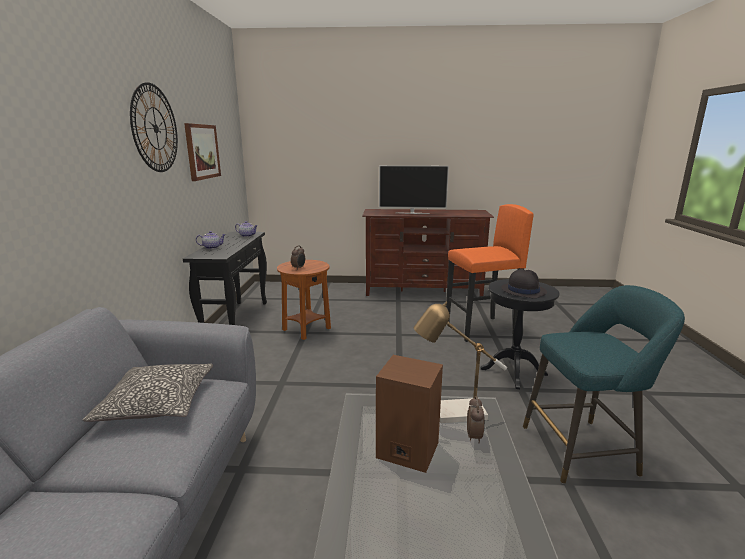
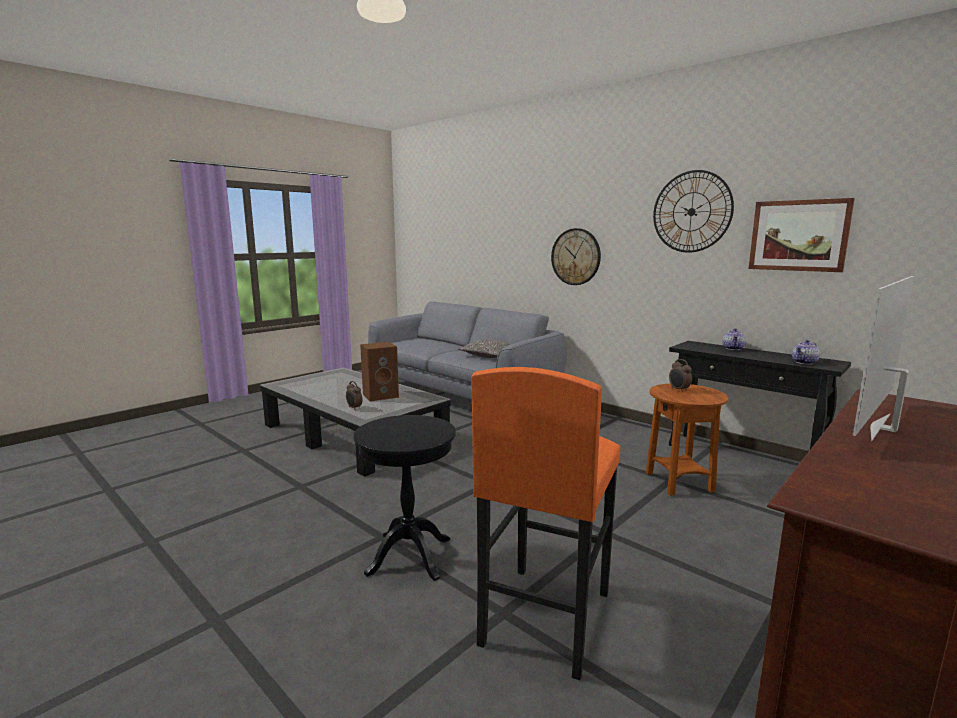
camera: 130 degrees right, 5 degrees down
table lamp [414,302,507,423] -> none
black hat [501,269,547,298] -> none
turquoise stool [523,285,685,484] -> none
none -> wall clock [551,228,601,285]

